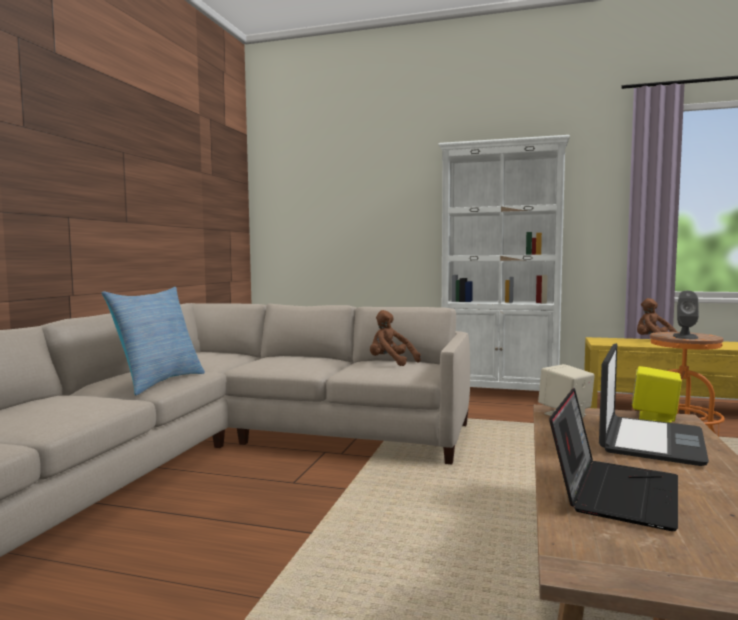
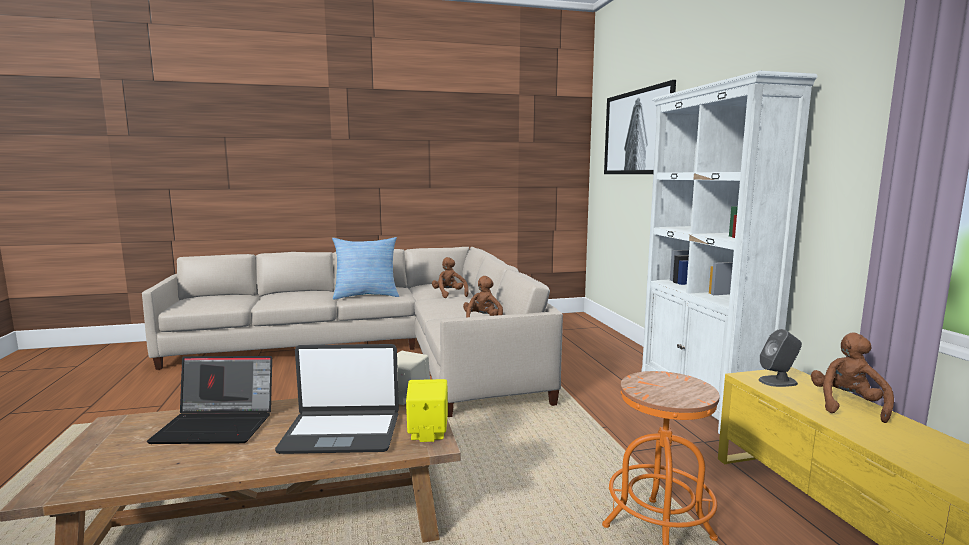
camera: 60 degrees right, 5 degrees up
grey speaker [673,291,699,339] -> grey speaker moved to [759,329,802,387]
none -> brown plush toy [432,257,468,298]
none -> picture [604,80,676,174]

